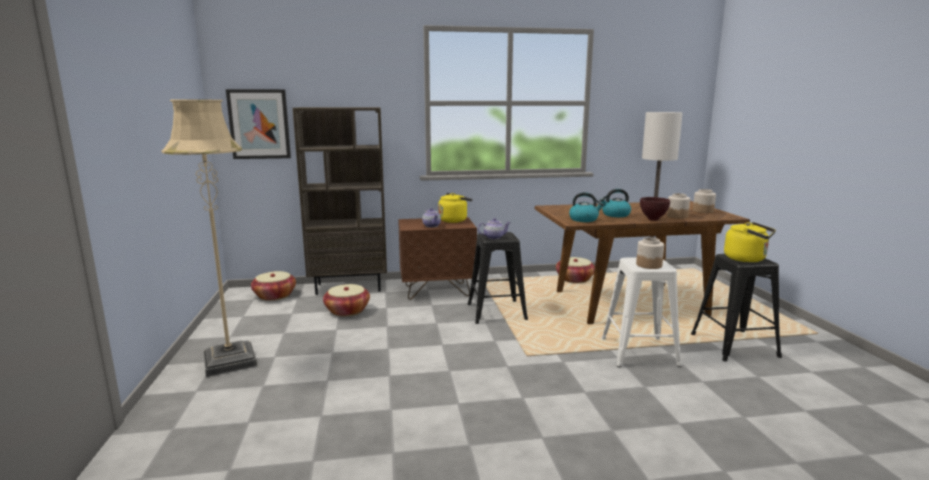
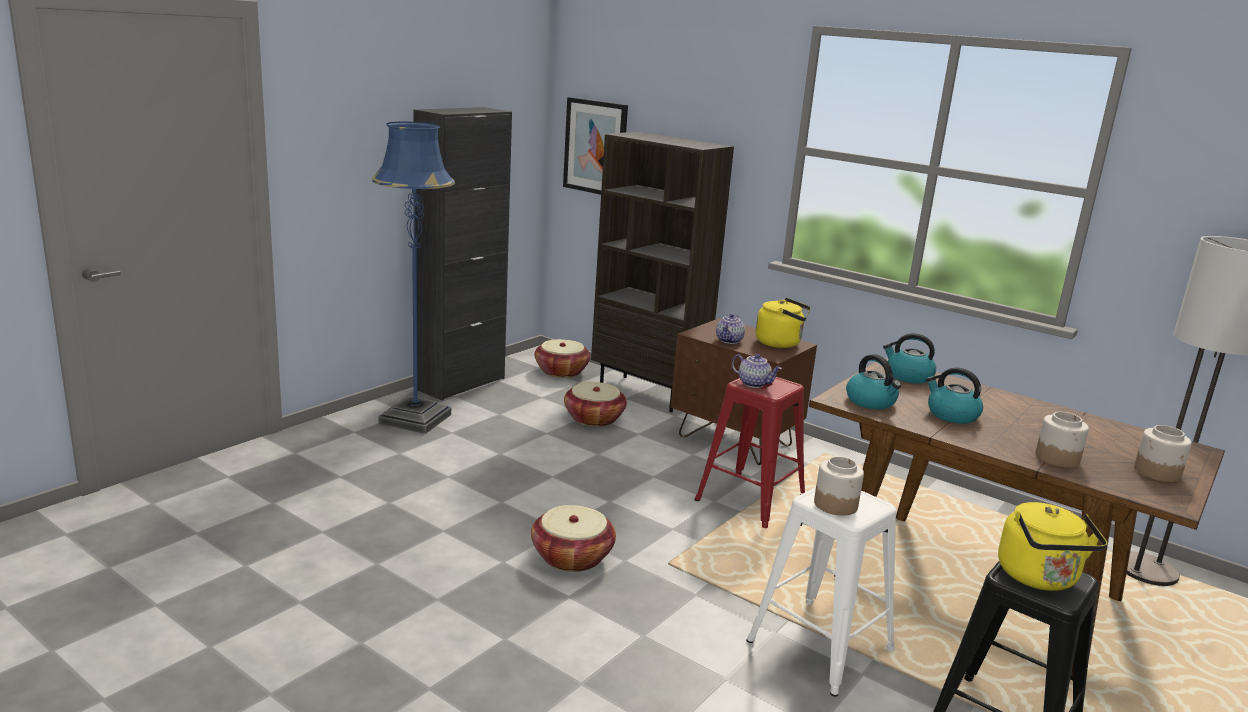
camera: 45 degrees right, 5 degrees up
beige floor lamp [161,100,257,377] -> blue floor lamp [372,122,455,434]
black stool [468,232,528,324] -> red stool [694,377,805,528]
basket [556,257,595,283] -> basket moved to [531,505,616,572]
brown bowl [640,197,670,221] -> none
none -> black cabinet [414,107,512,401]
none -> kettle [883,333,936,384]

